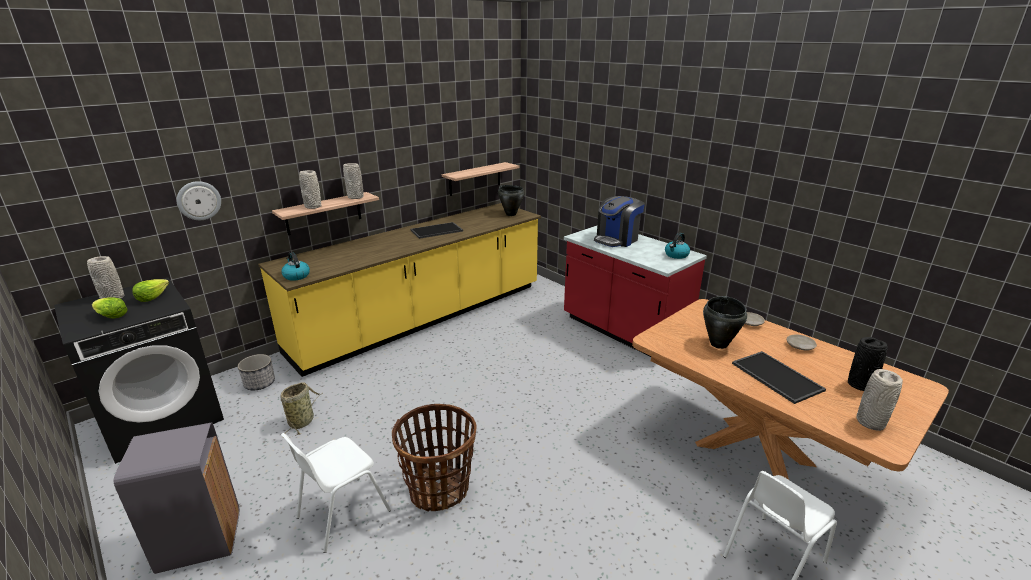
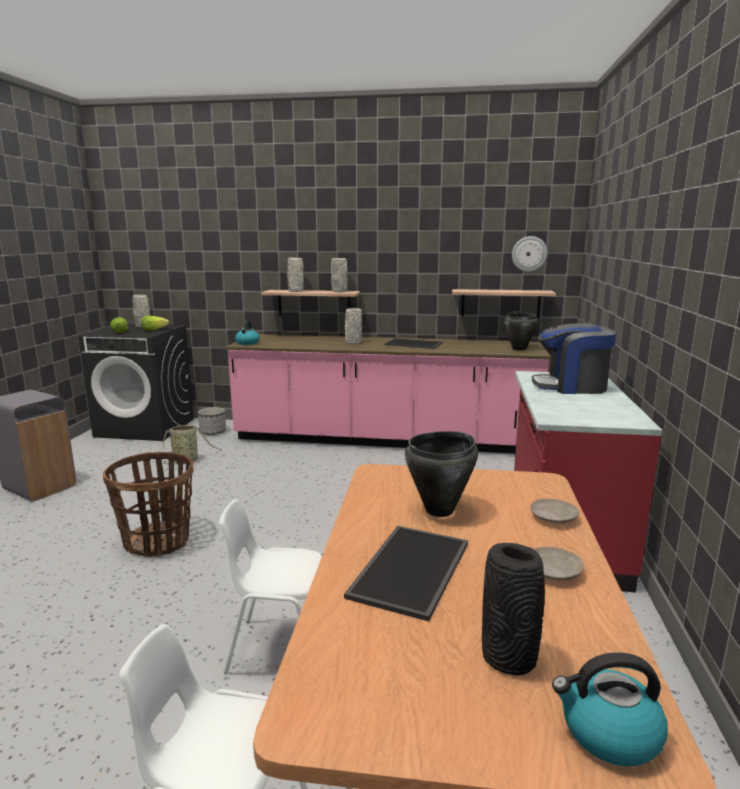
camera: 50 degrees right, 10 degrees down
wall clock [177,181,221,220] -> wall clock moved to [512,236,548,272]
yellow counter [258,203,541,377] -> pink counter [225,334,551,454]
white chair [281,433,391,553] -> white chair moved to [219,499,322,674]
kettle [665,233,690,259] -> kettle moved to [552,652,668,766]
grey vase [857,369,903,431] -> grey vase moved to [345,308,362,344]

